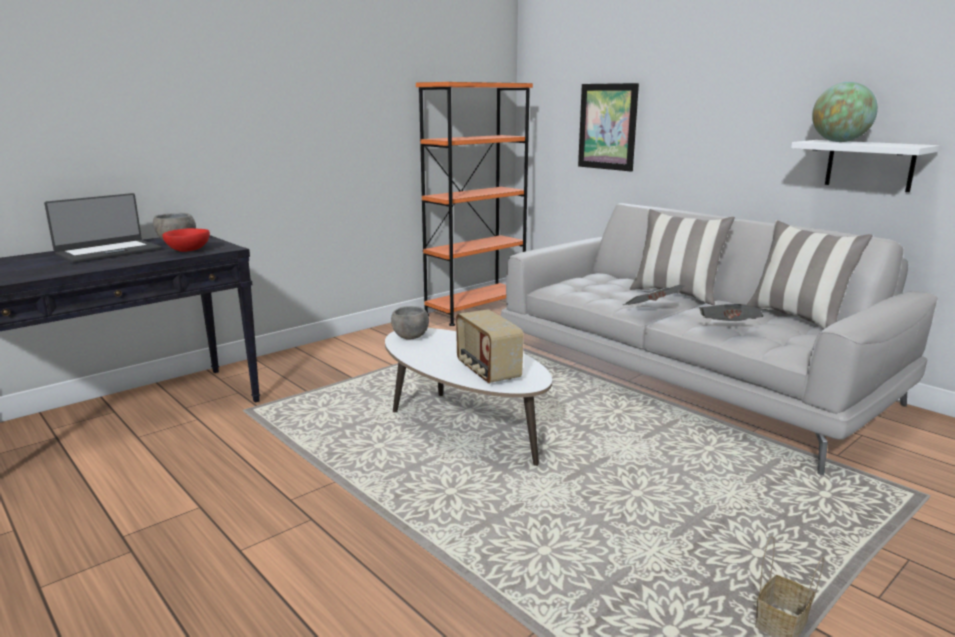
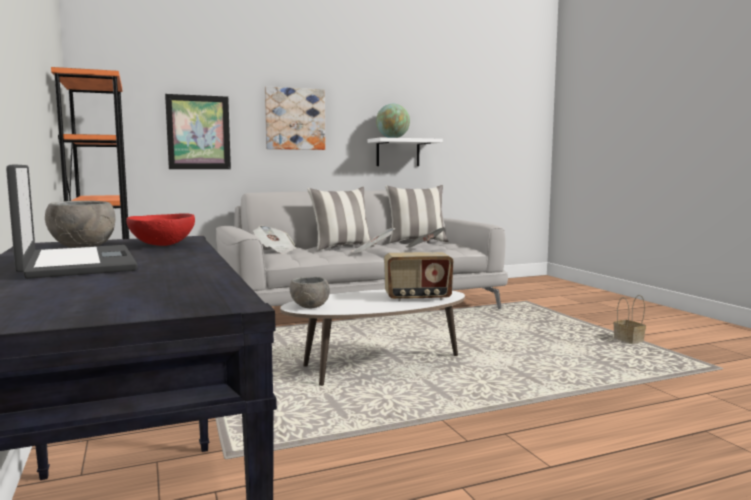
camera: 70 degrees left, 10 degrees down
none -> newspaper [253,225,297,254]
none -> picture [265,87,325,150]

